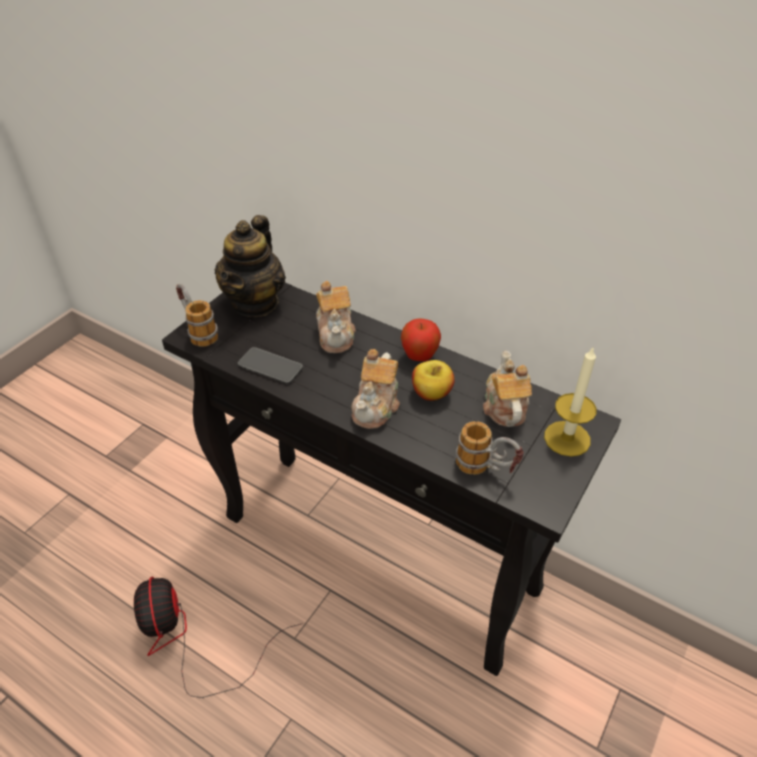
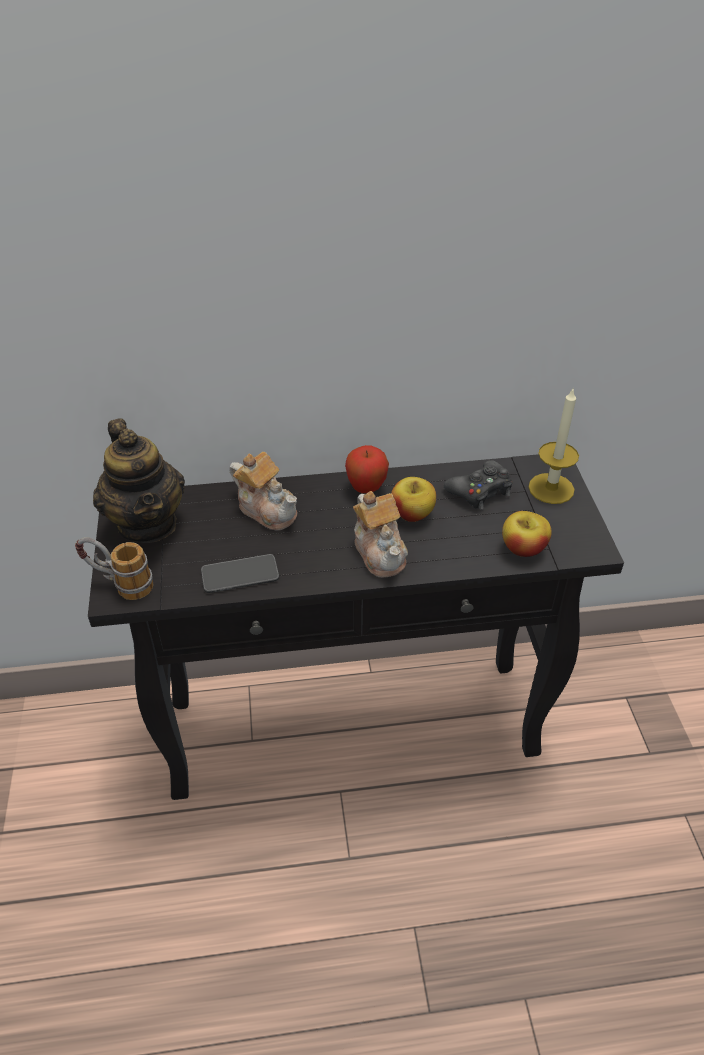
camera: 40 degrees left, 0 degrees up
fan [134,577,303,698] -> none
mug [456,421,524,475] -> apple [502,511,552,557]
teapot [483,351,532,427] -> black game controller [444,460,512,510]

